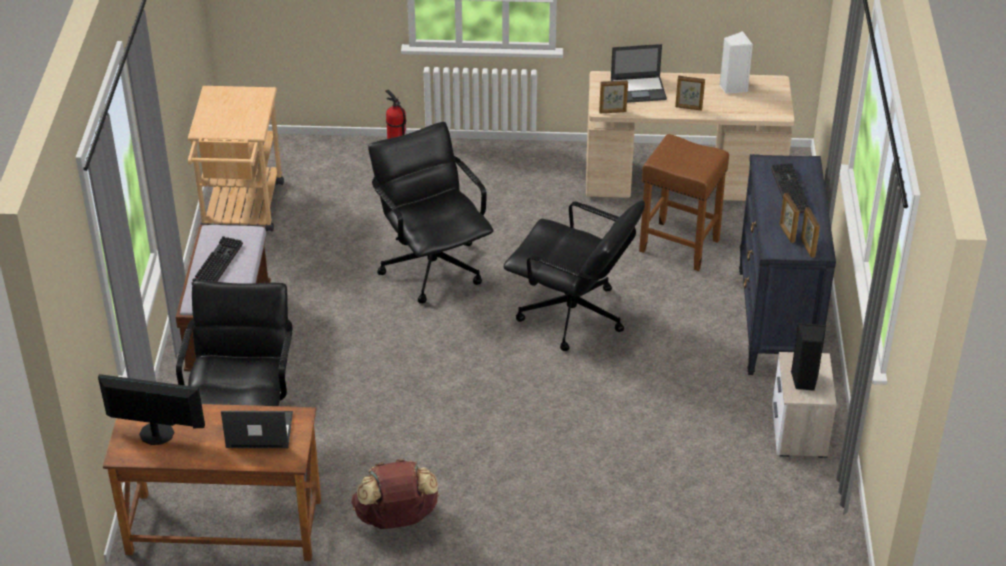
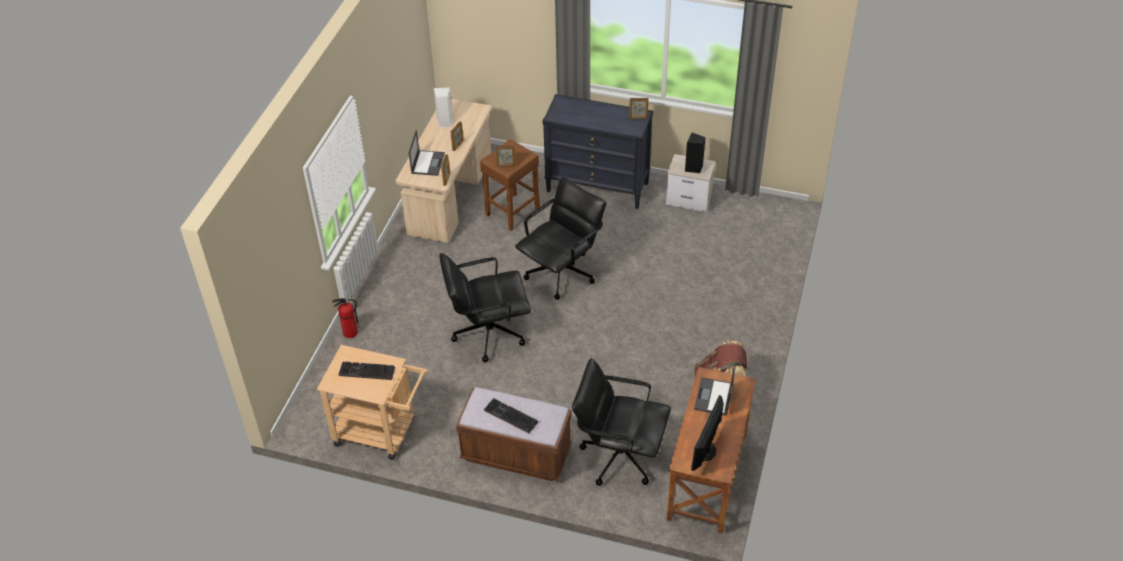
camera: 75 degrees left, 5 degrees up
keyboard [771,163,810,213] -> keyboard moved to [339,361,395,380]
picture frame [780,193,799,243] -> picture frame moved to [496,146,515,167]

